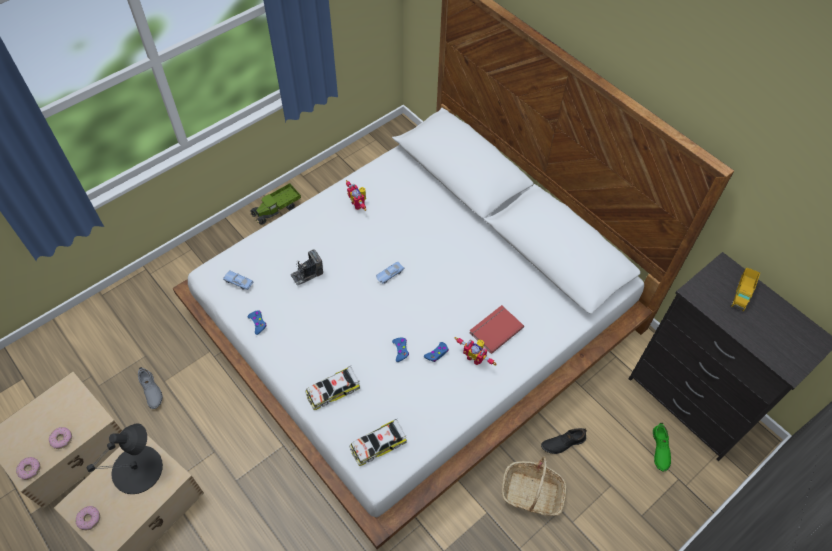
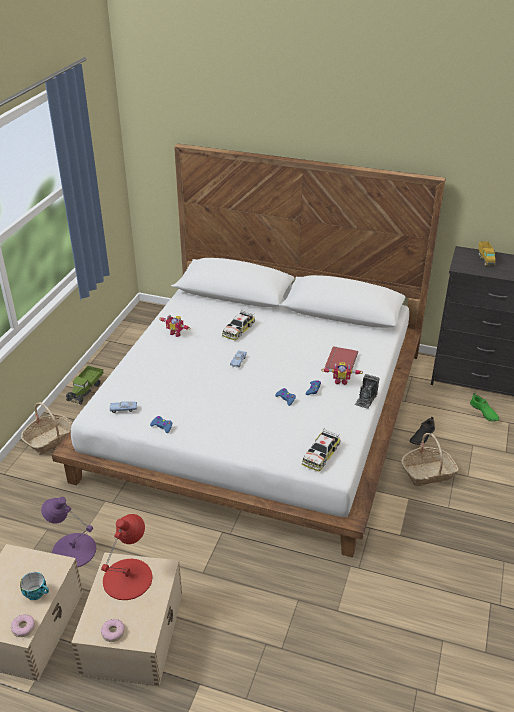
camera: 30 degrees left, 20 degrees down
donut [49,427,72,449] -> cup [20,572,49,600]
black table lamp [87,423,163,494] -> red table lamp [101,514,152,600]
grey shoe [138,367,163,409] -> purple table lamp [41,497,96,567]
camera [290,249,323,286] -> camera moved to [354,374,380,409]
toy car [305,365,360,410] -> toy car moved to [222,310,255,340]
none -> basket [21,402,73,455]

